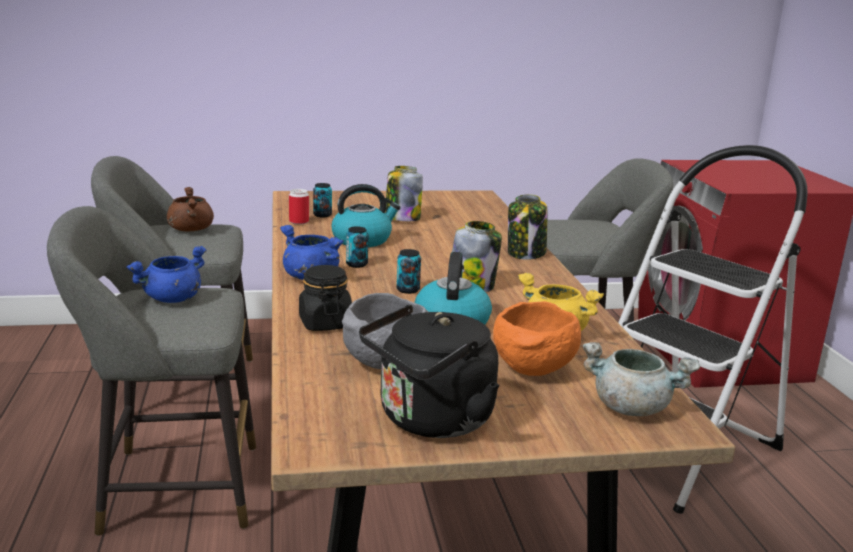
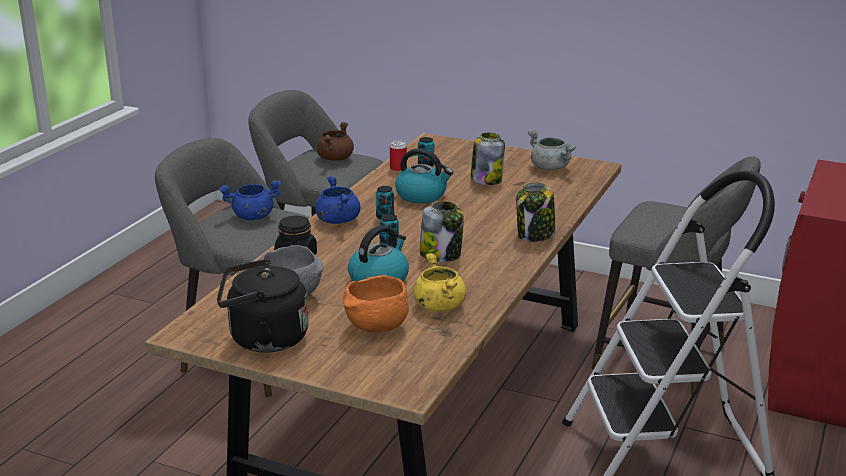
camera: 35 degrees right, 5 degrees up
grey cooking pot [583,342,700,416] -> grey cooking pot moved to [528,130,576,170]

